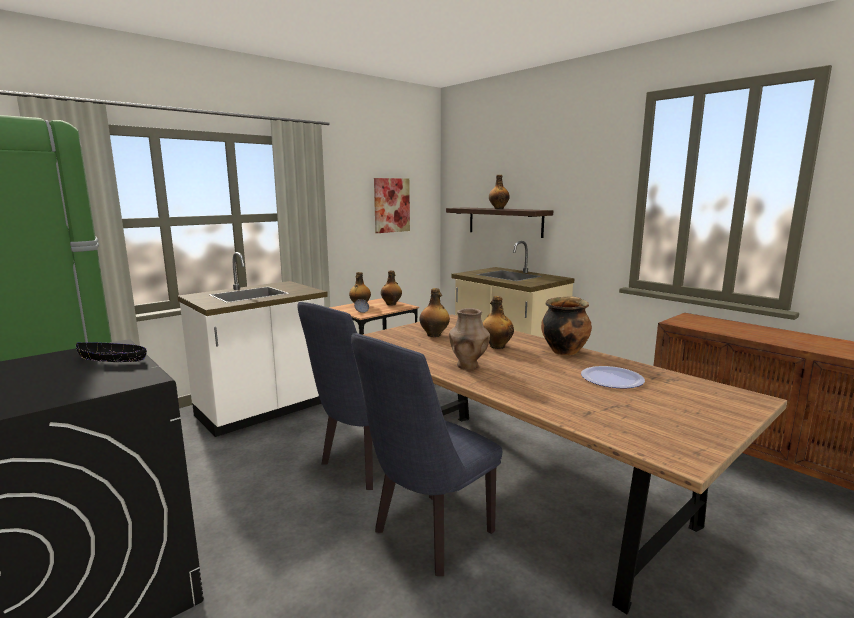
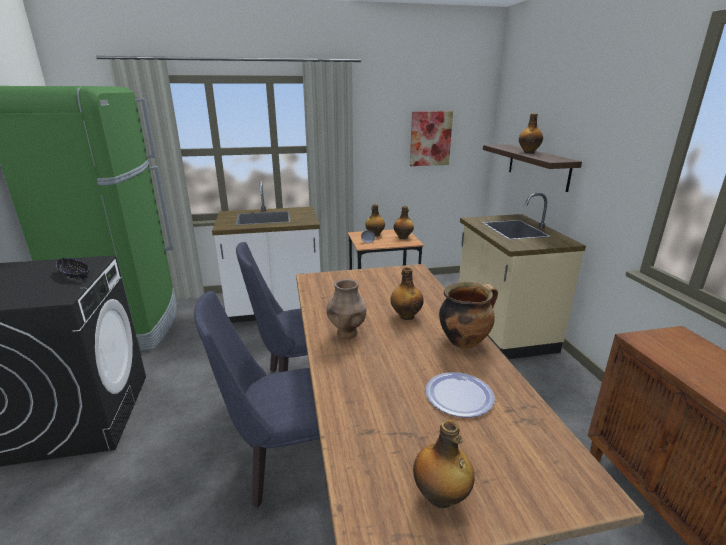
camera: 30 degrees right, 10 degrees up
bottle [419,288,450,337] -> bottle moved to [413,420,474,508]

